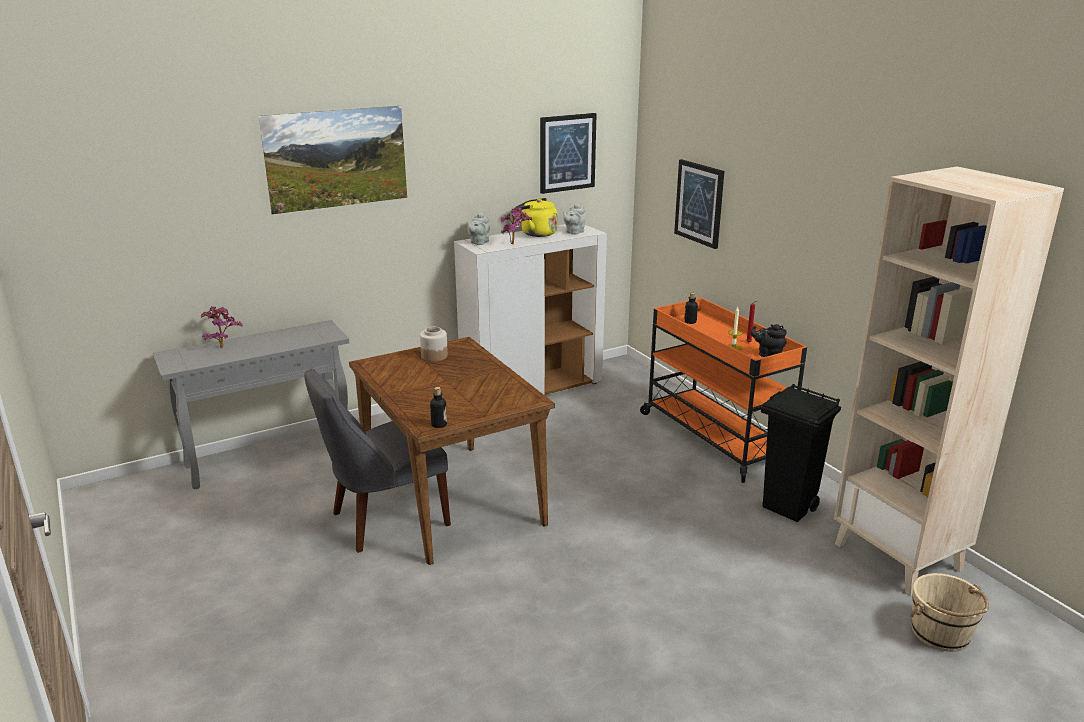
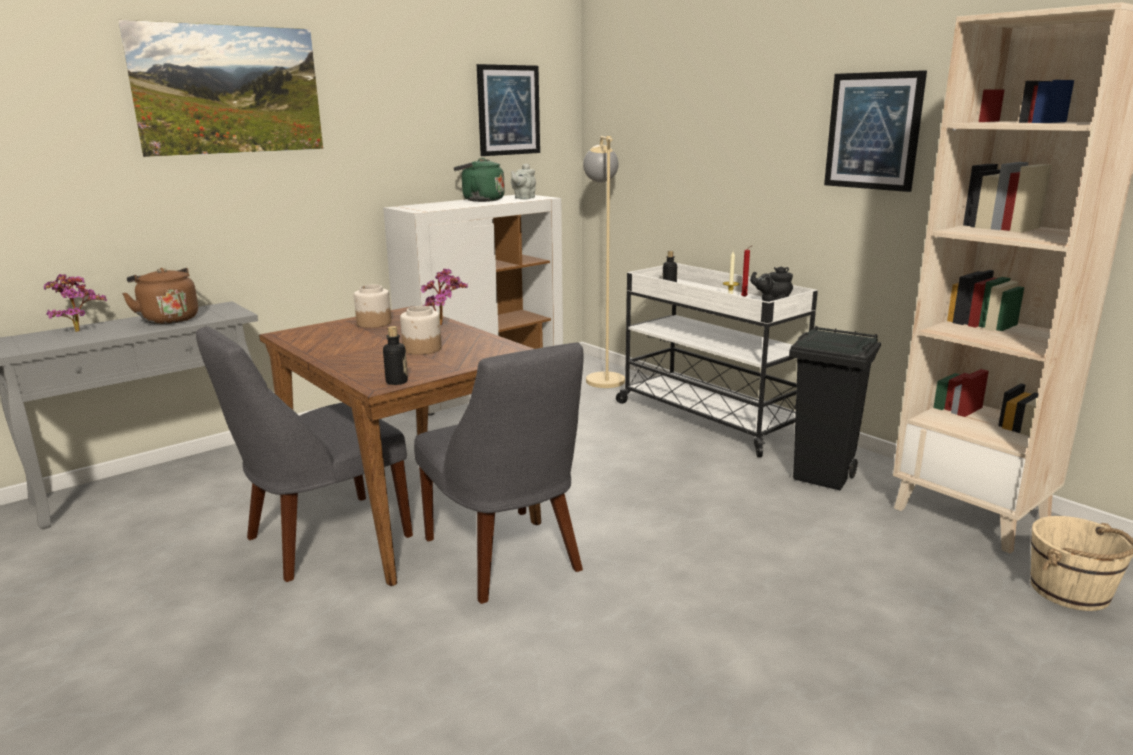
camera: 10 degrees left, 5 degrees down
grey teapot [467,212,490,245] -> none
potted plant [501,207,532,244] -> potted plant moved to [421,268,468,325]
yellow kettle [515,198,557,237] -> green kettle [454,158,505,202]
orange cart [640,298,807,483] -> white cart [616,263,818,457]
picture [674,159,724,249] -> picture moved to [824,70,927,192]
none -> brown kettle [122,268,198,324]
none -> jar [400,306,441,355]
none -> grey chair [414,342,583,604]
none -> beige floor lamp [583,136,625,388]

